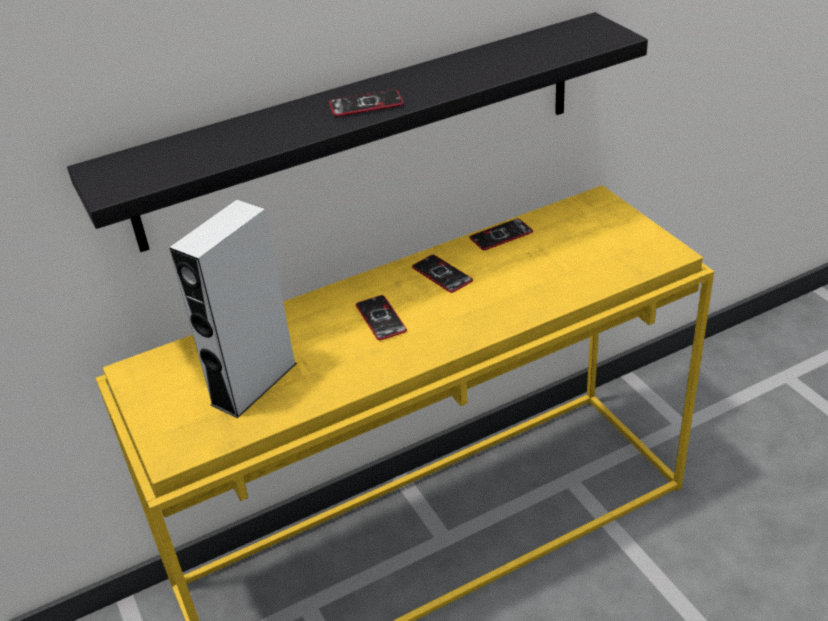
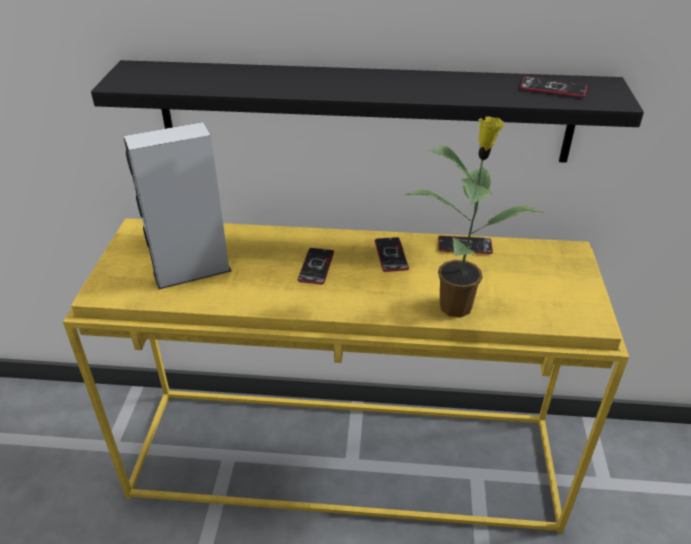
camera: 30 degrees right, 0 degrees up
phone [329,89,404,116] -> phone moved to [520,76,587,97]
none -> potted plant [404,116,544,317]

